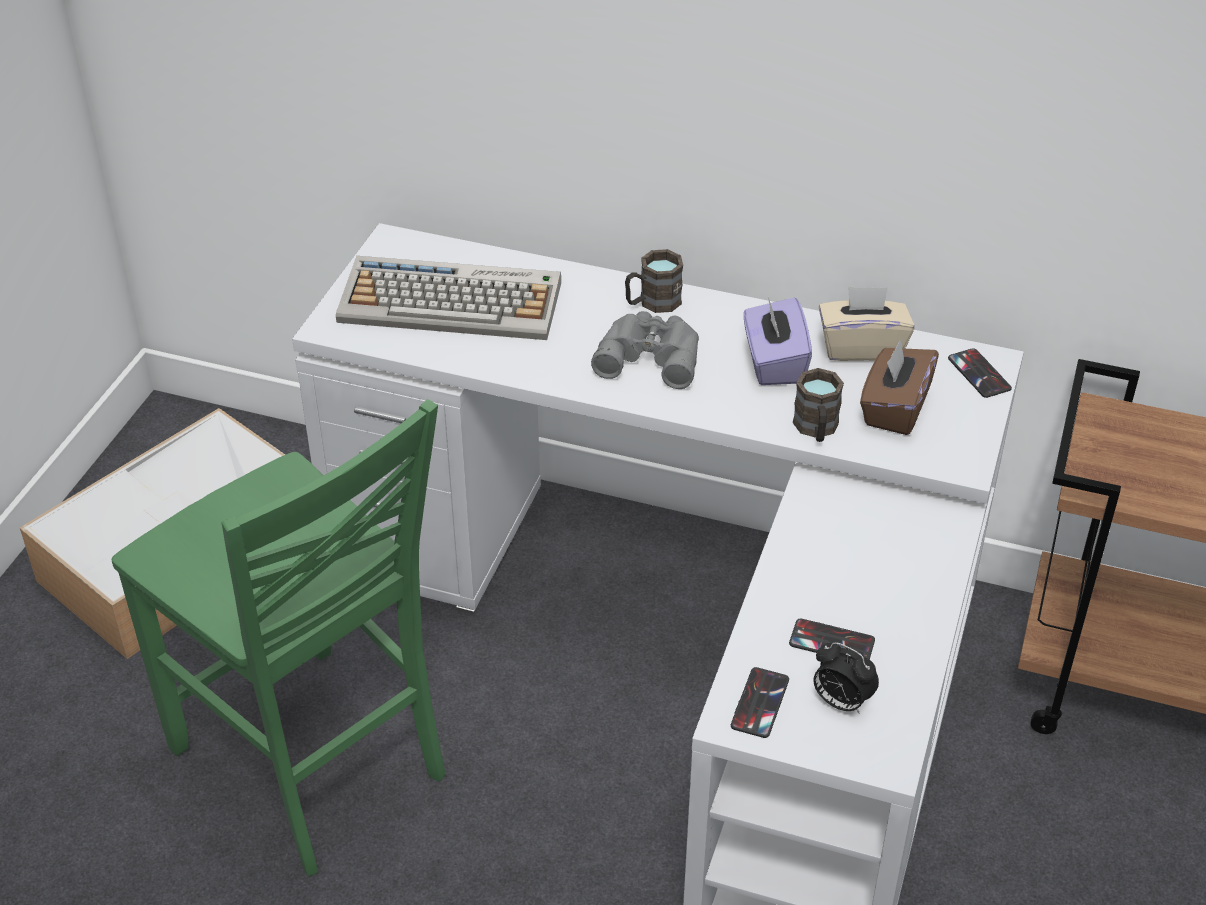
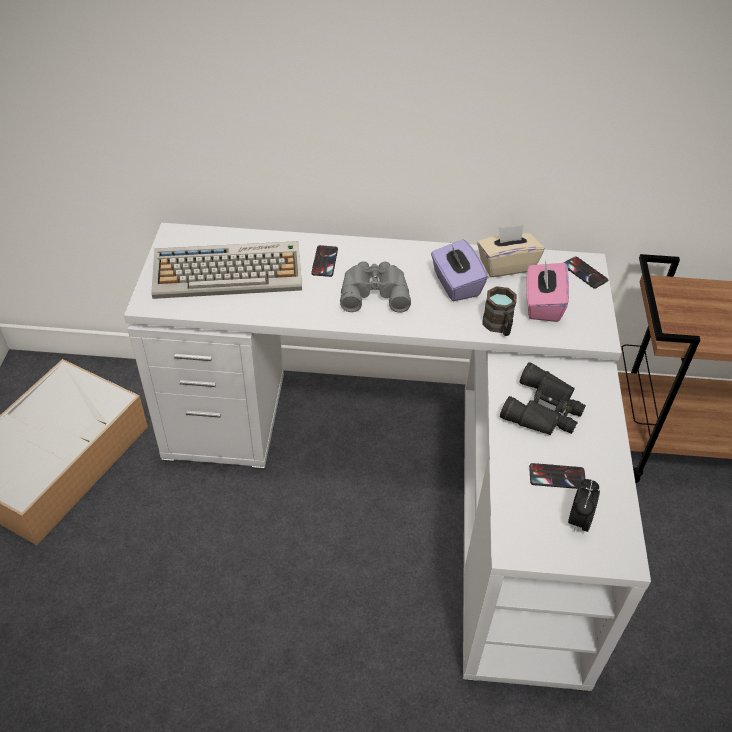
camera: 15 degrees left, 5 degrees up
green chair [112,399,445,876] -> none
brown mug [625,249,683,313] -> none
phone [731,667,789,738] -> phone moved to [311,245,338,277]
alarm clock [813,642,879,714] -> alarm clock turned 90 degrees clockwise [568,479,600,532]
brown tissue box [860,340,939,435] -> pink tissue box [526,260,569,322]
none -> black binoculars [500,362,586,435]

